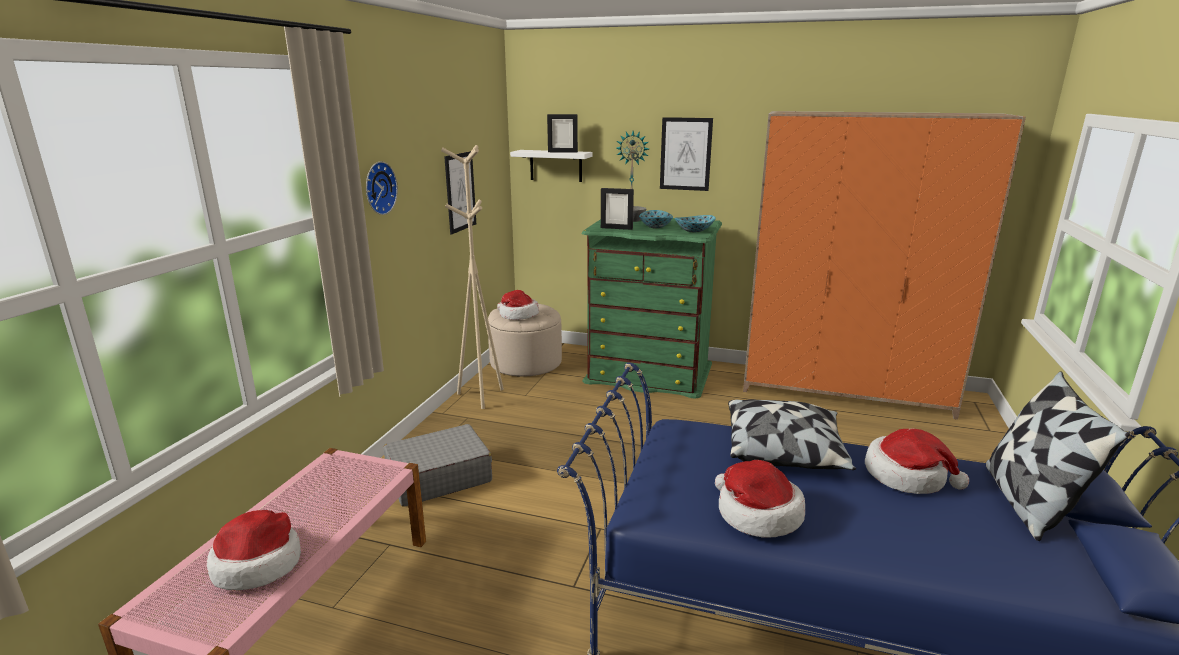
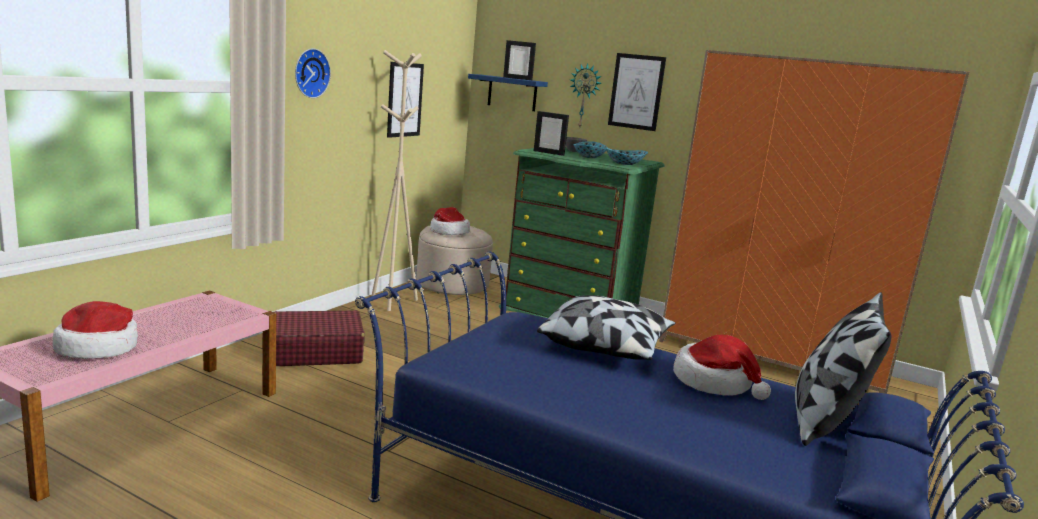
camera: 10 degrees right, 5 degrees down
grey suitcase [383,424,492,507] -> red suitcase [275,310,365,366]
white shelf [510,150,592,182] -> blue shelf [468,74,548,111]
hat [715,460,805,538] -> none

